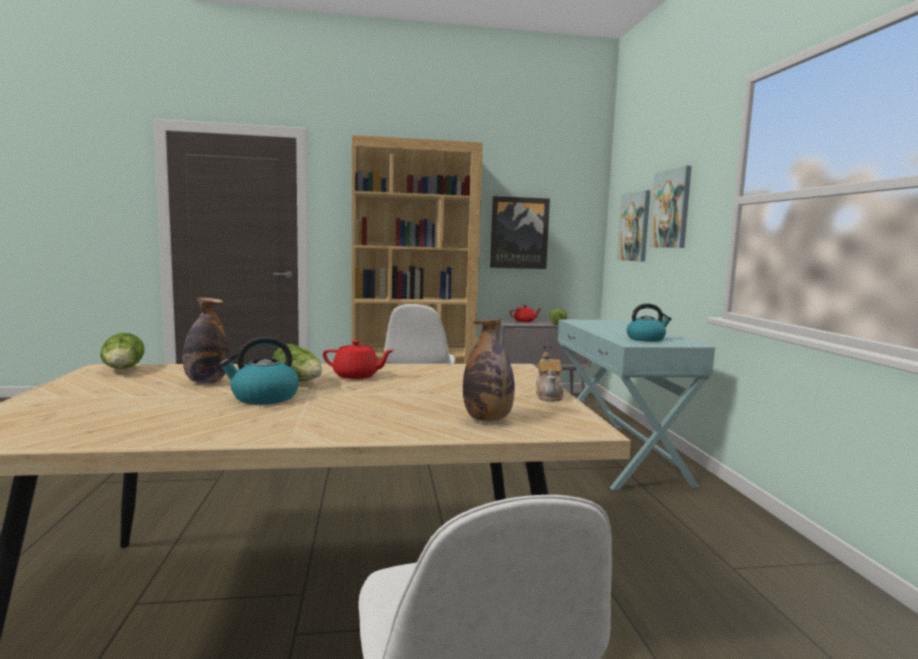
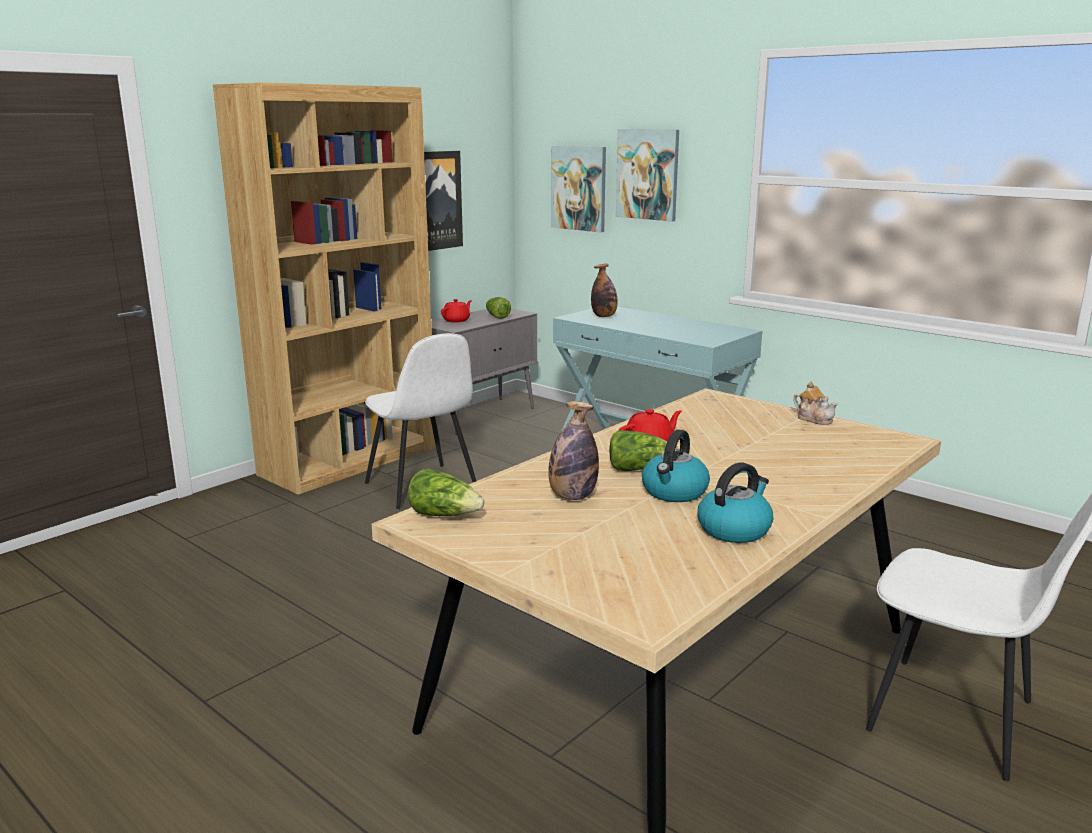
camera: 40 degrees left, 10 degrees up
bottle [463,319,515,422] -> bottle moved to [591,264,617,317]
kettle [627,303,672,342] -> kettle moved to [697,462,773,543]

